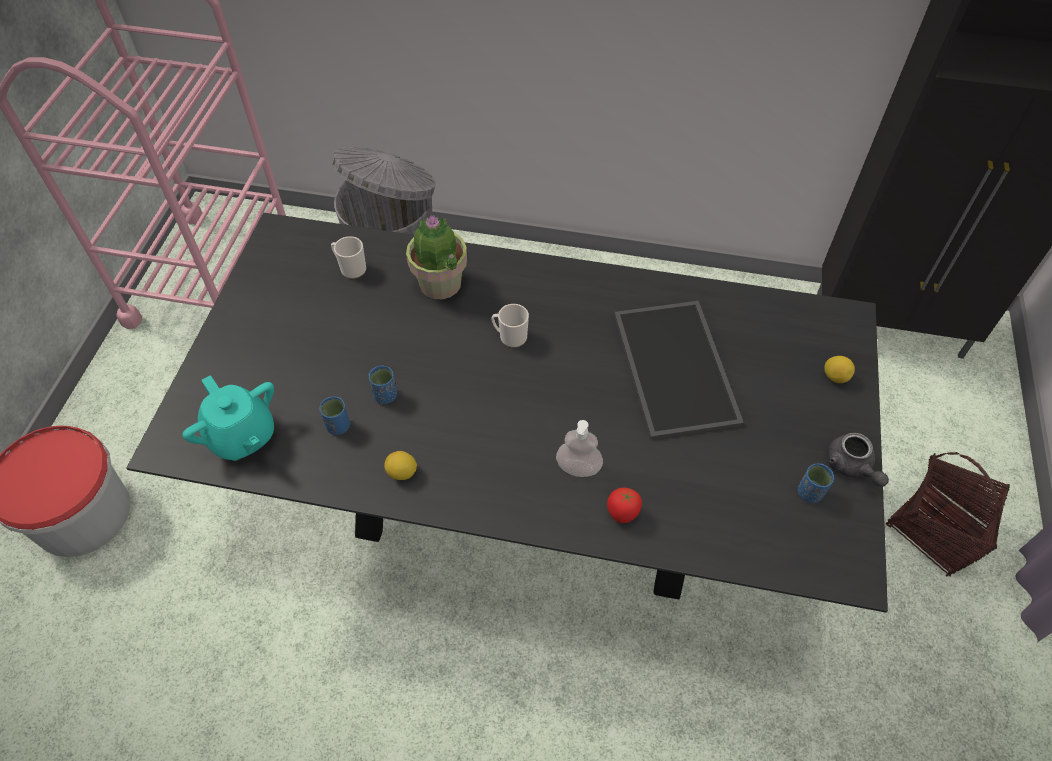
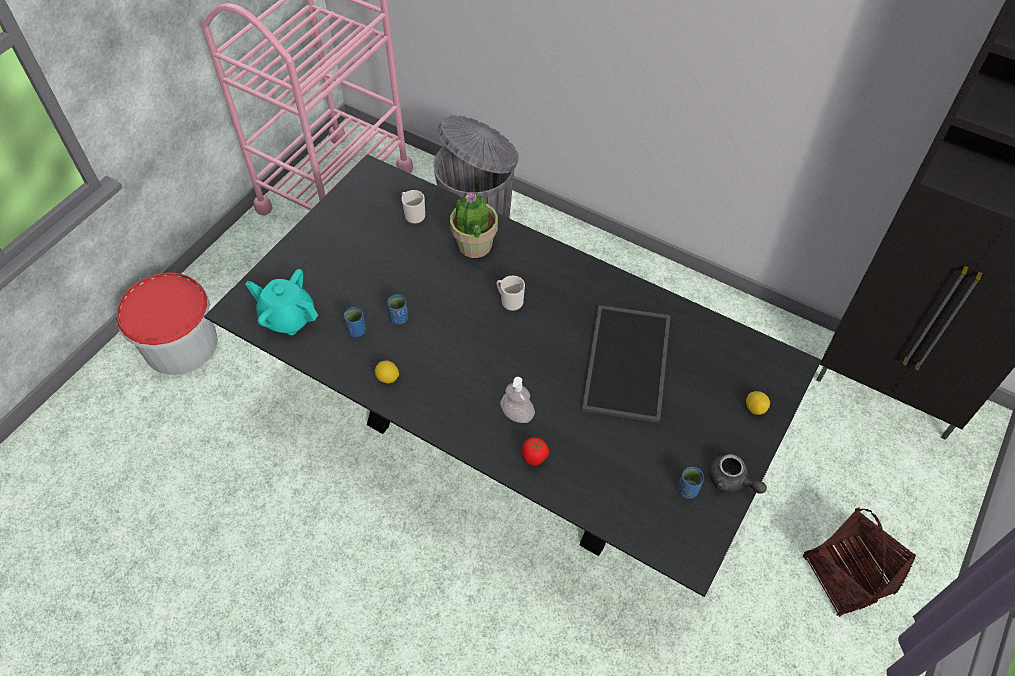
camera: 20 degrees right, 0 degrees up
turquoise teapot [182,375,274,461] -> turquoise teapot turned 135 degrees clockwise [245,269,318,335]
grey teapot [827,432,889,487] -> grey teapot turned 45 degrees counterclockwise [709,454,767,494]

